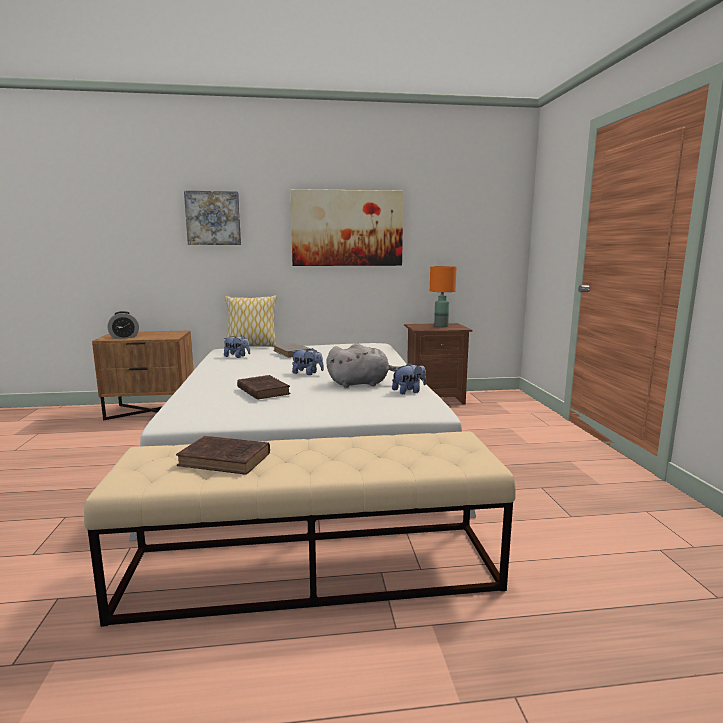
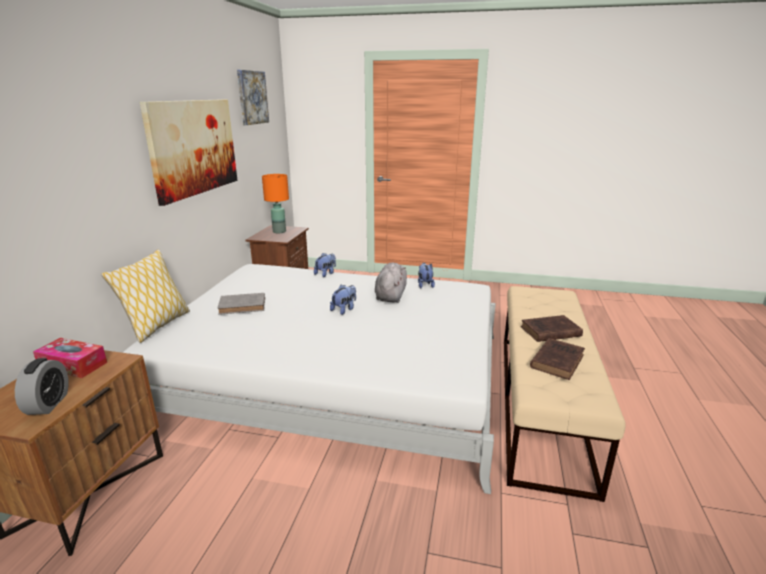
camera: 70 degrees left, 10 degrees up
picture [184,191,241,245] -> picture moved to [237,70,269,125]
plush toy [223,335,250,358] -> plush toy moved to [314,253,336,277]
brown book [237,375,291,400] -> brown book moved to [521,315,583,342]
none -> tissue box [33,338,107,378]

